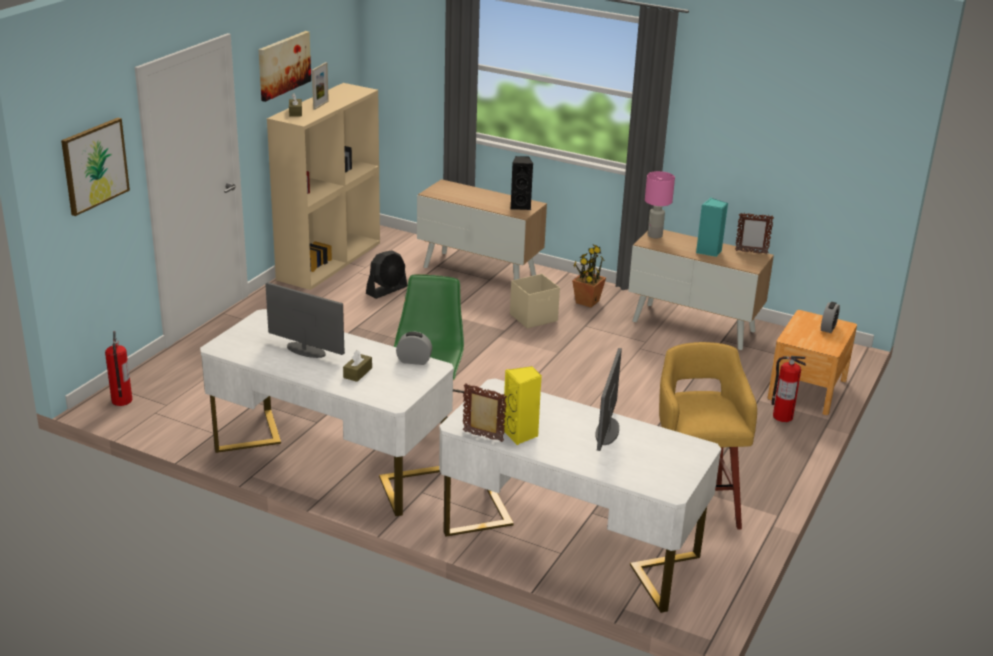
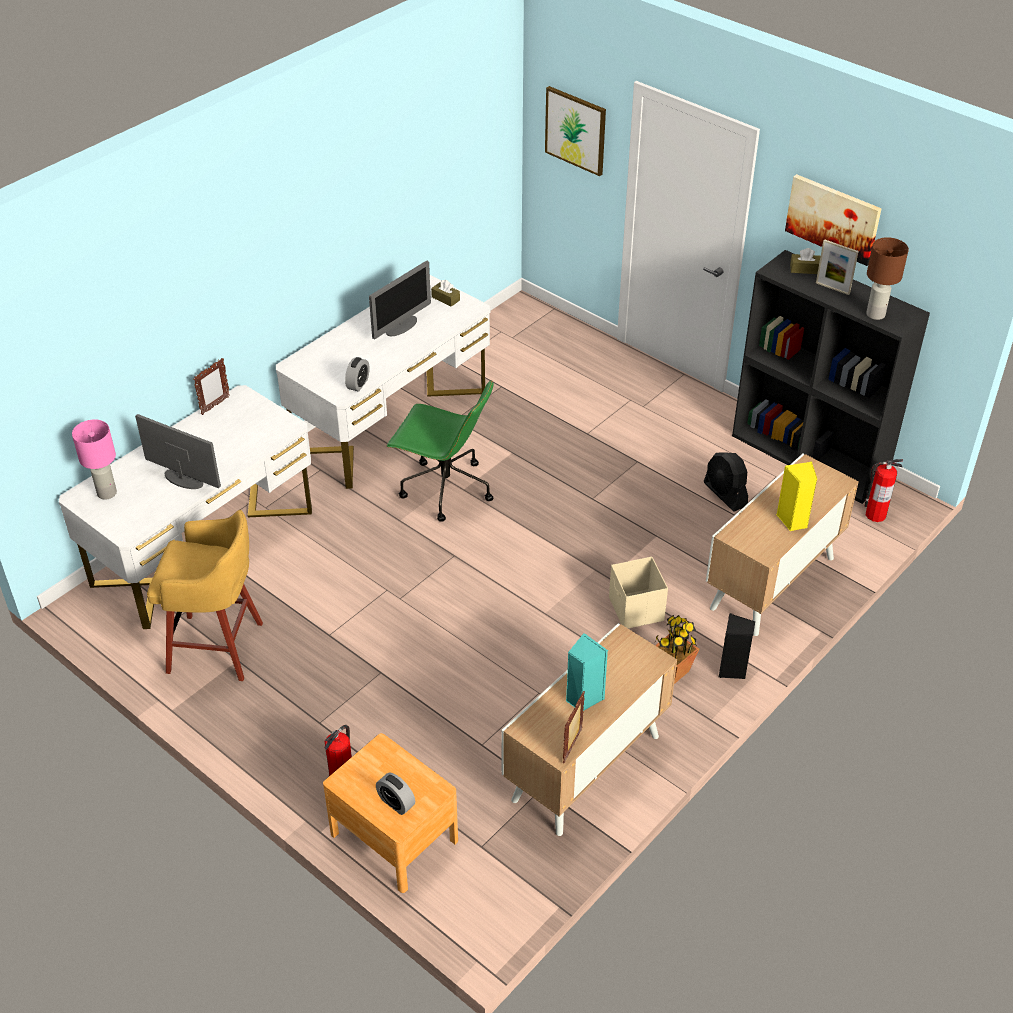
camera: 105 degrees right, 15 degrees up
fire extinguisher [105,331,132,406] -> fire extinguisher moved to [865,459,903,522]
beige bookcase [267,83,380,290] -> black bookcase [732,250,930,504]
brown tissue box [343,350,372,382] -> brown tissue box moved to [431,280,460,307]
yellow speaker [503,366,542,445] -> yellow speaker moved to [776,462,817,531]
black speaker [511,156,533,210] -> black speaker moved to [719,613,755,679]
pink table lamp [645,171,675,238] -> pink table lamp moved to [72,419,117,500]
none -> brown table lamp [866,237,909,320]

